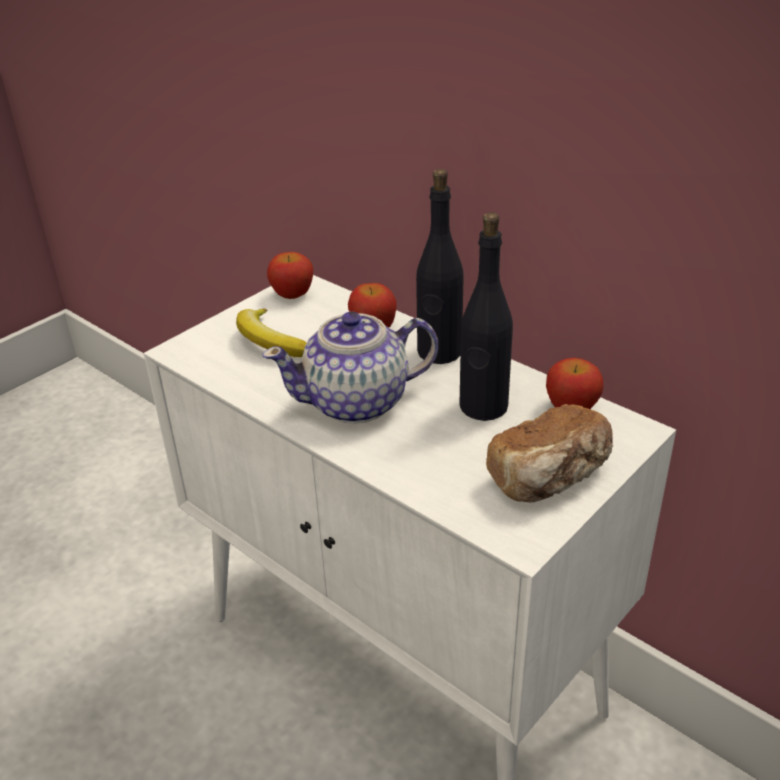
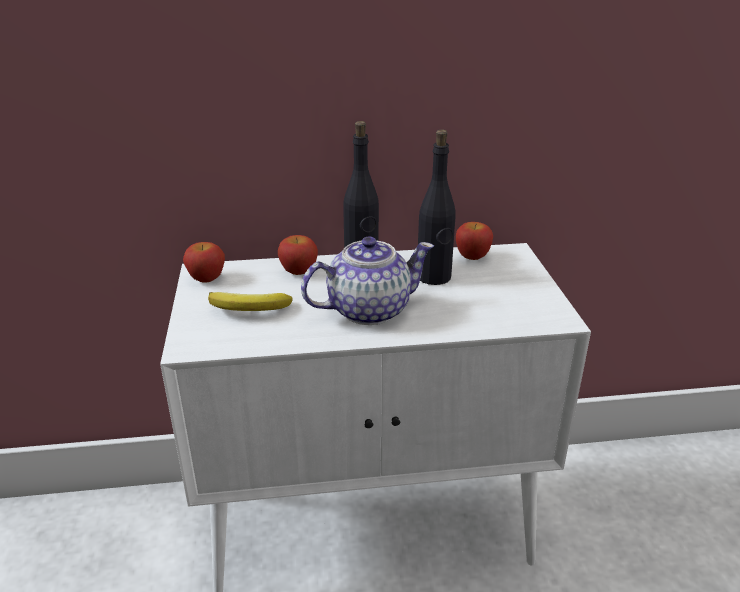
camera: 50 degrees left, 5 degrees down
teapot [262,311,438,424] -> teapot turned 135 degrees counterclockwise [301,236,434,325]
bread [486,404,613,502] -> none

